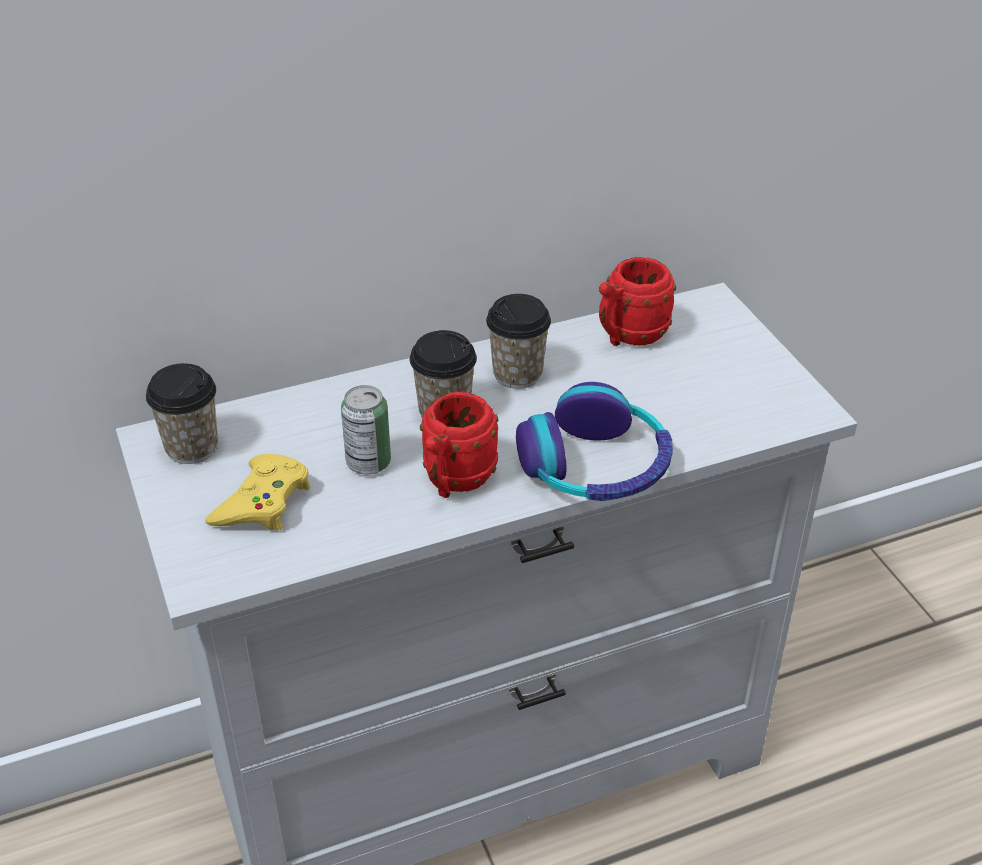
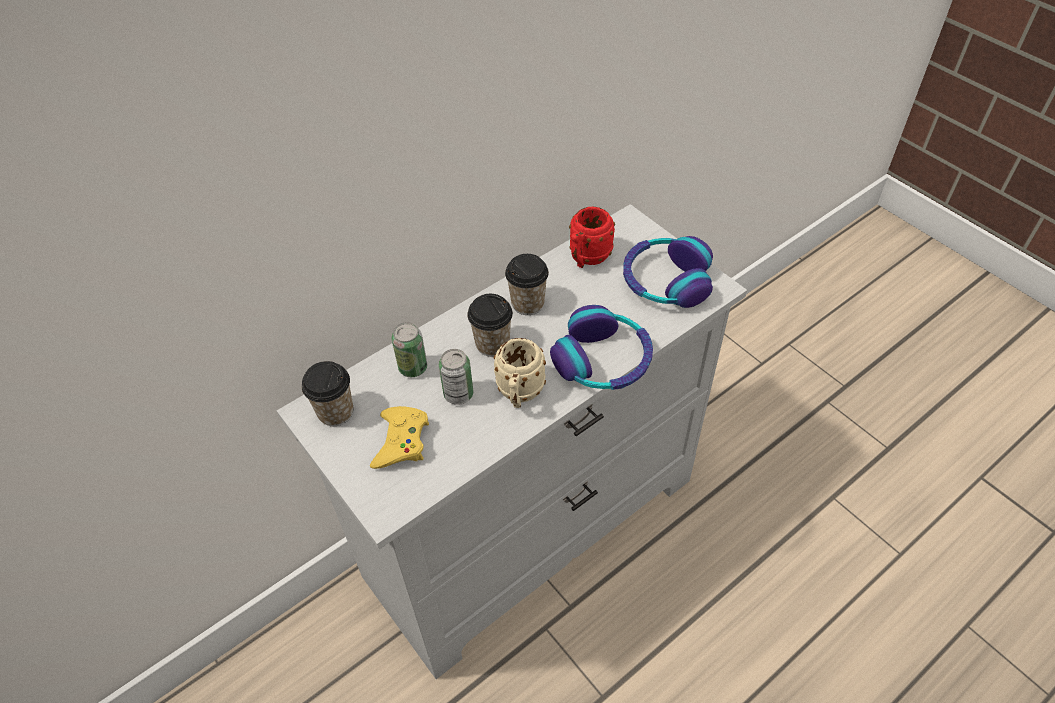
camera: 15 degrees left, 10 degrees up
red mug [420,392,498,498] -> beige mug [494,338,546,408]
none -> can [392,322,427,377]
none -> headphones [623,236,713,308]

